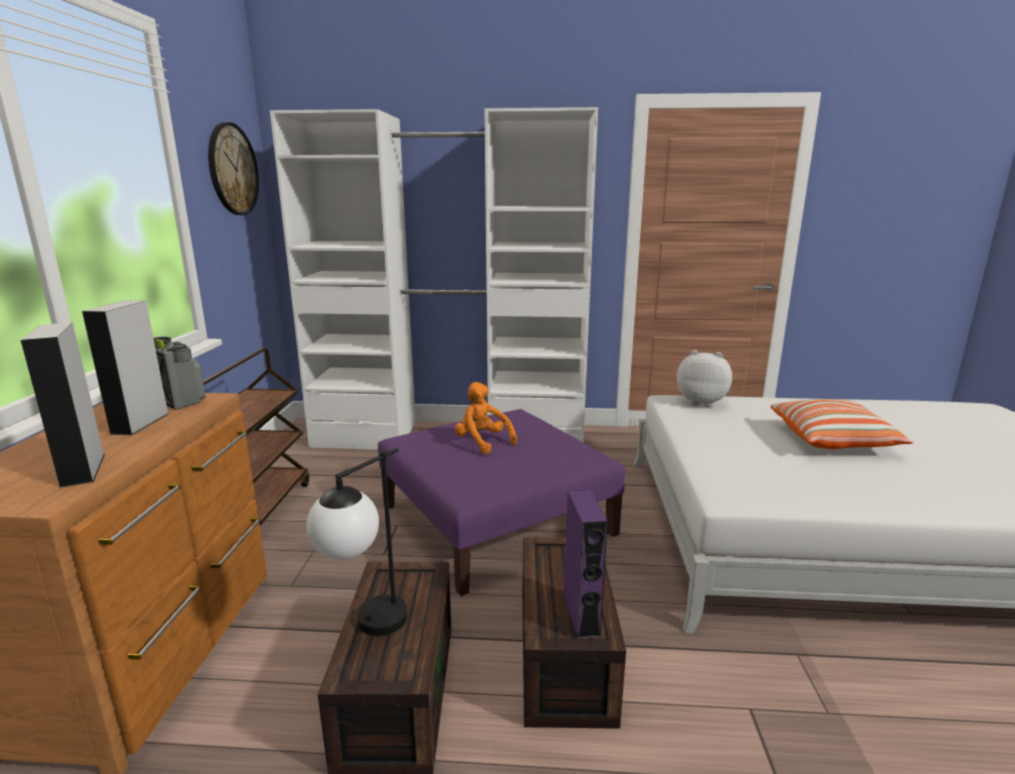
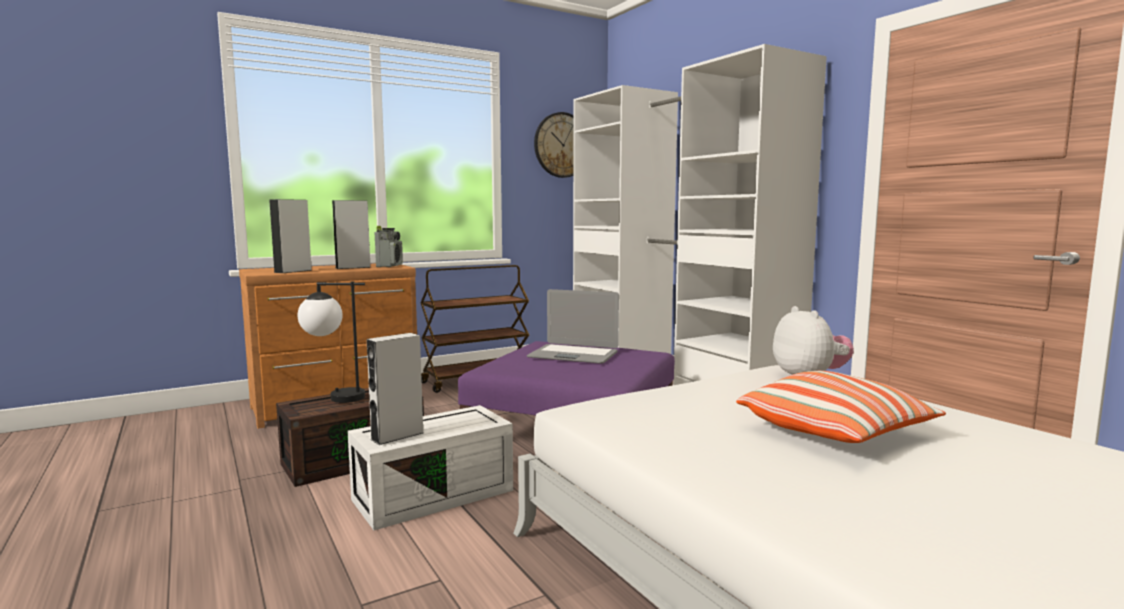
camera: 55 degrees right, 10 degrees down
orange plush toy [455,382,517,454] -> laptop [527,289,619,364]
brown storage box [522,537,626,729] -> white storage box [348,405,513,530]
purple speaker [563,490,608,639] -> grey speaker [367,333,424,445]

